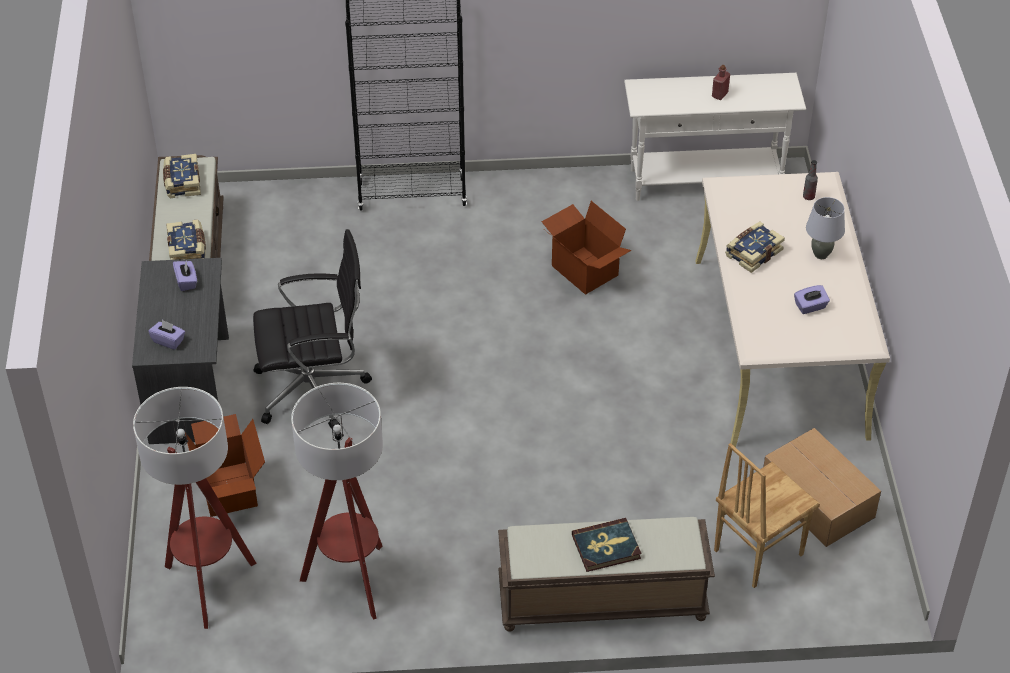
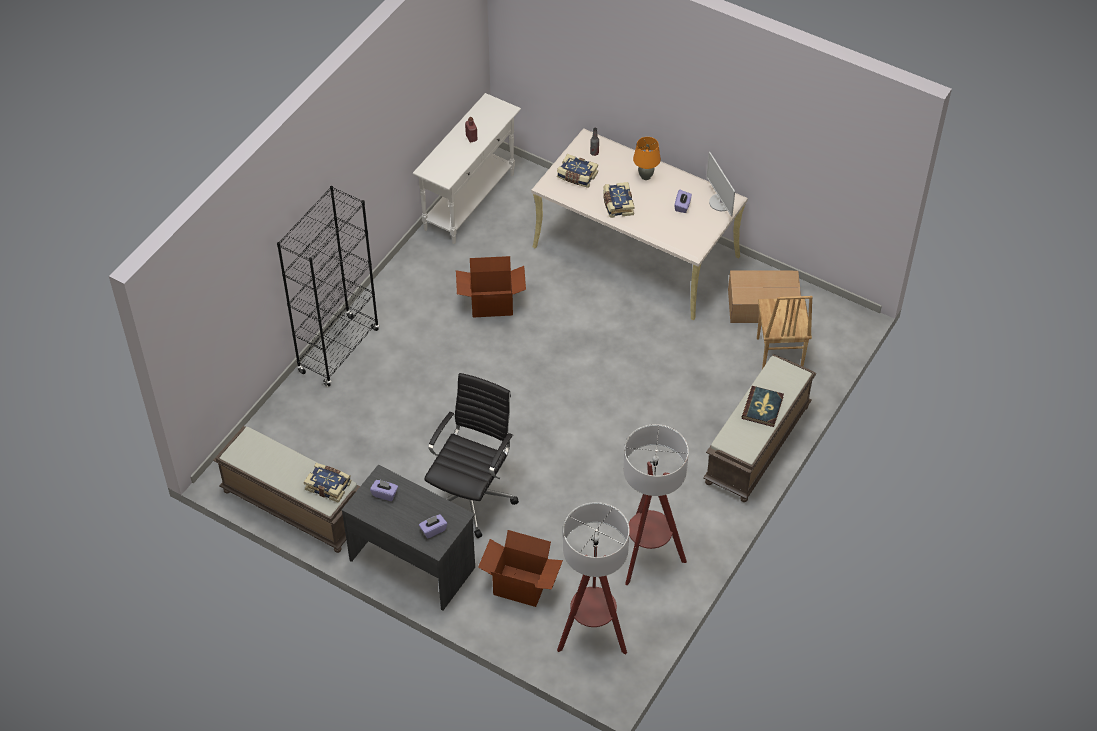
camera: 55 degrees left, 5 degrees up
book [163,154,201,198] -> book moved to [557,154,598,188]
grey table lamp [806,197,845,259] -> orange table lamp [633,137,661,180]
none -> monitor [707,152,735,217]

